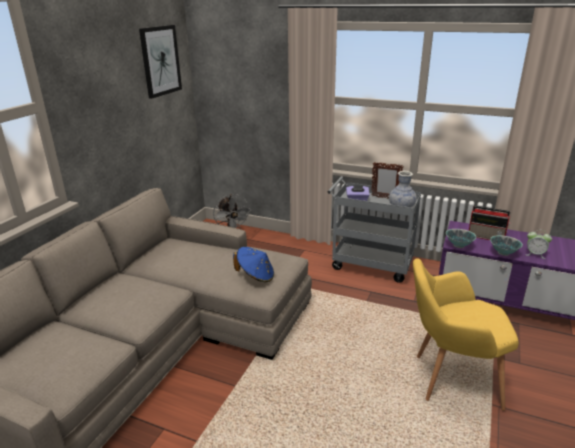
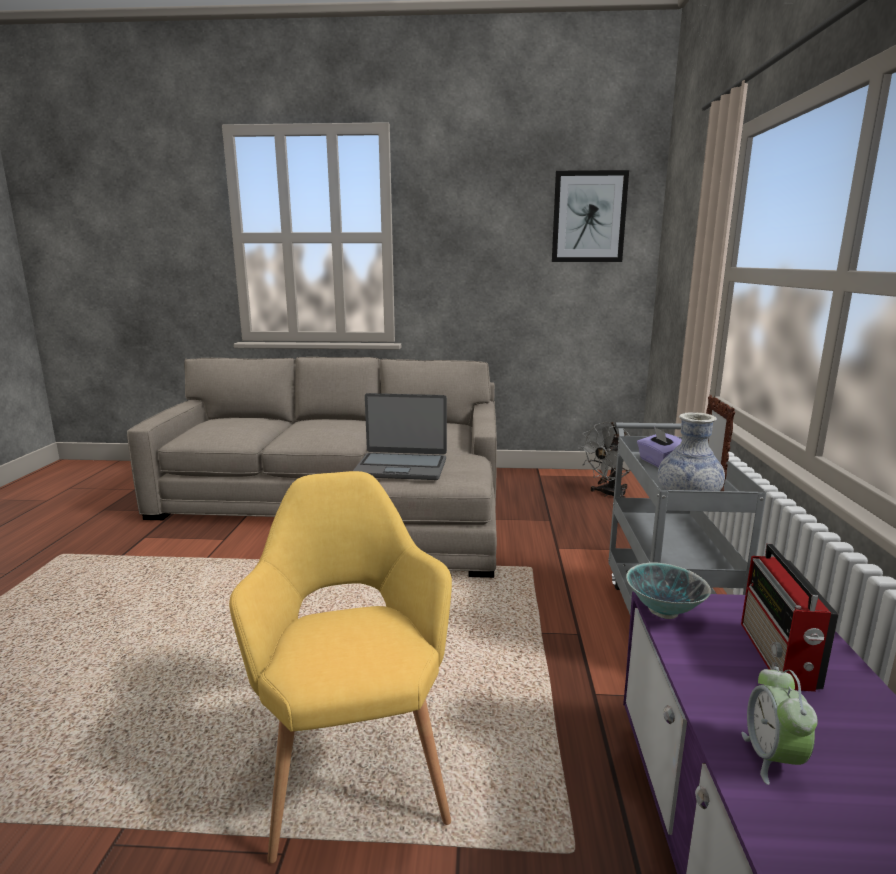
camera: 70 degrees right, 10 degrees down
blue hat [233,247,274,282] -> laptop [353,393,447,480]
bowl [490,235,523,256] -> none

